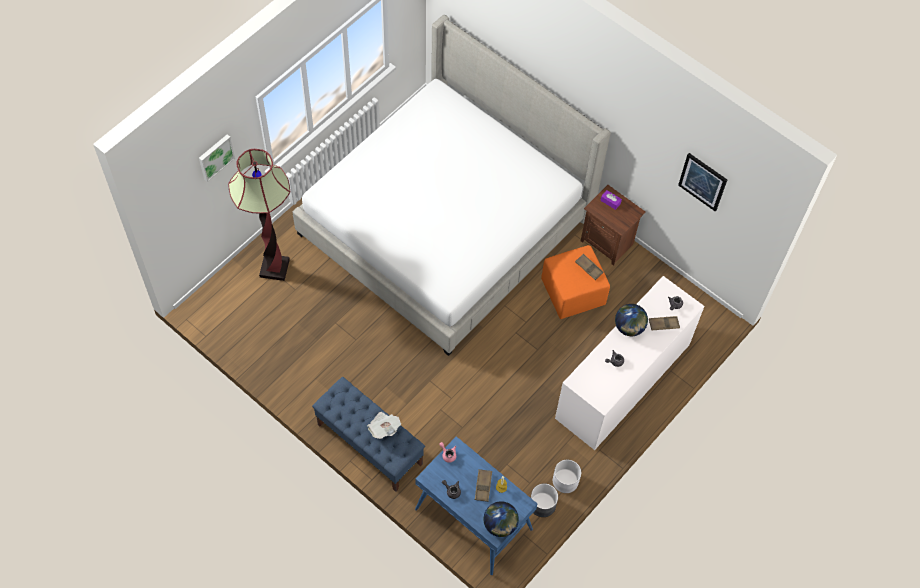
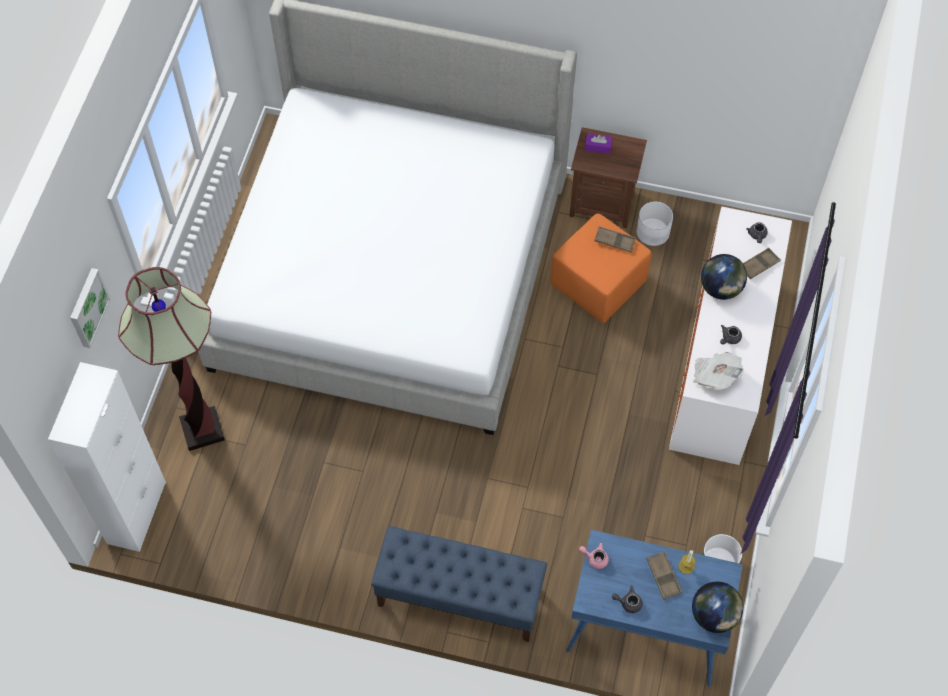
camera: 25 degrees left, 0 degrees up
newspaper [367,412,401,439] -> newspaper moved to [693,352,744,390]
white planter [553,460,581,493] -> white planter moved to [637,201,673,246]
picture [678,153,727,211] -> none
none -> white cabinet [48,362,166,552]

